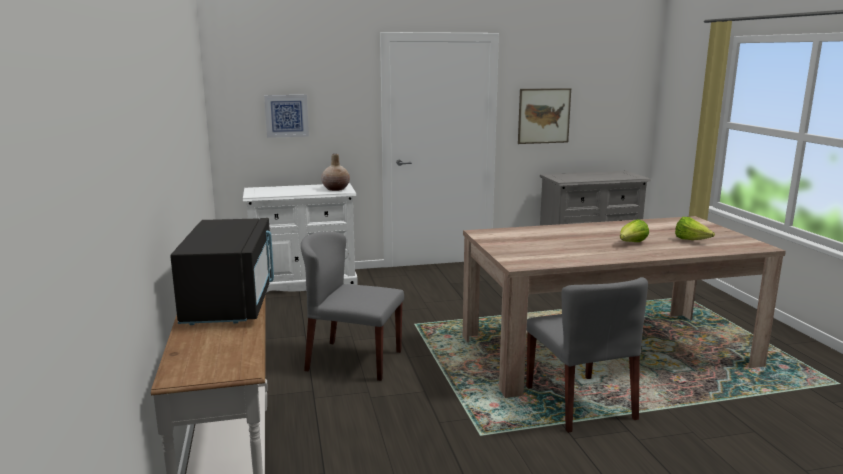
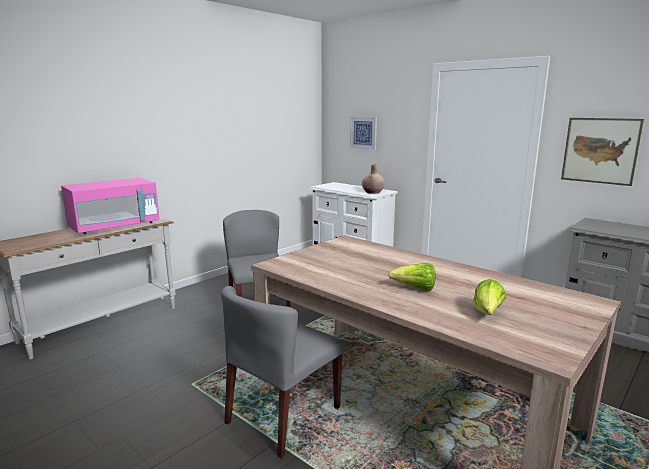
camera: 55 degrees right, 0 degrees up
black microwave [170,218,274,325] -> pink microwave [61,178,159,234]

